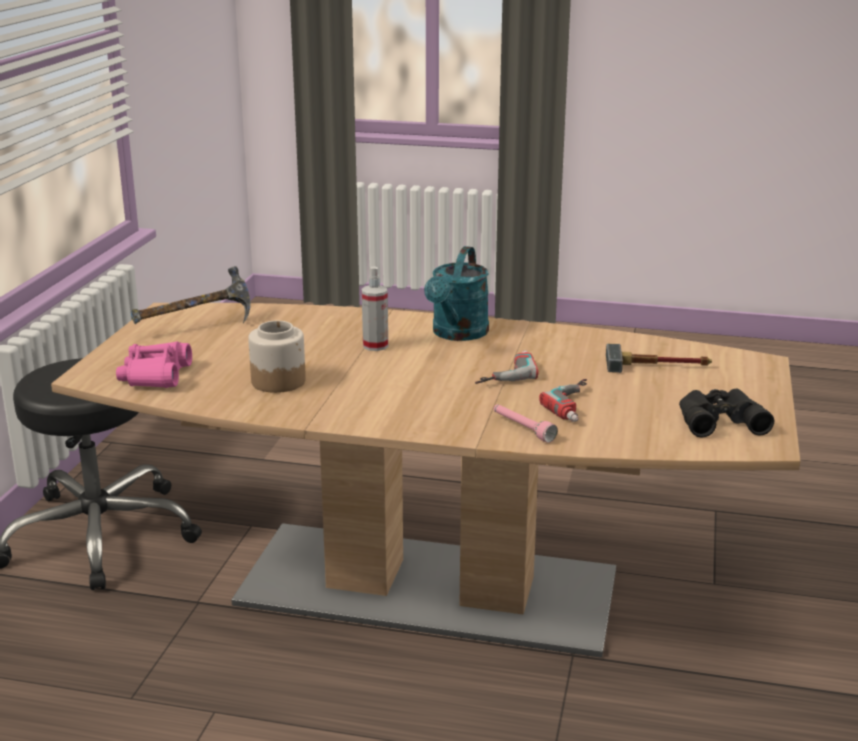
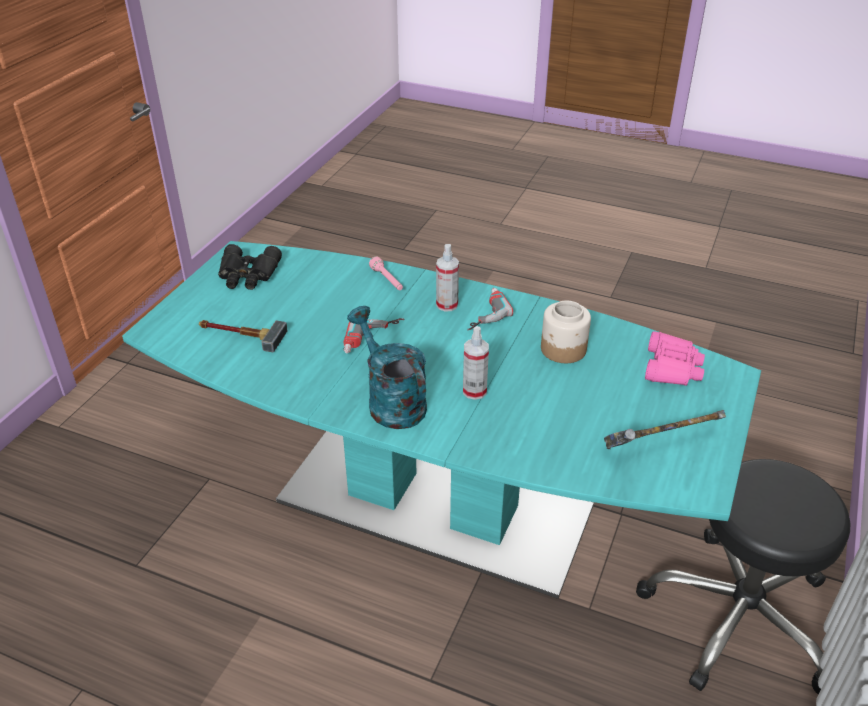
camera: 170 degrees left, 15 degrees up
brown dining table [51,303,801,658] -> turquoise dining table [122,241,761,599]
turquoise watering can [424,246,489,341] -> turquoise watering can turned 60 degrees counterclockwise [347,306,427,429]
power drill [539,379,587,422] -> power drill moved to [467,288,513,330]
none -> spray bottle [436,244,459,312]

